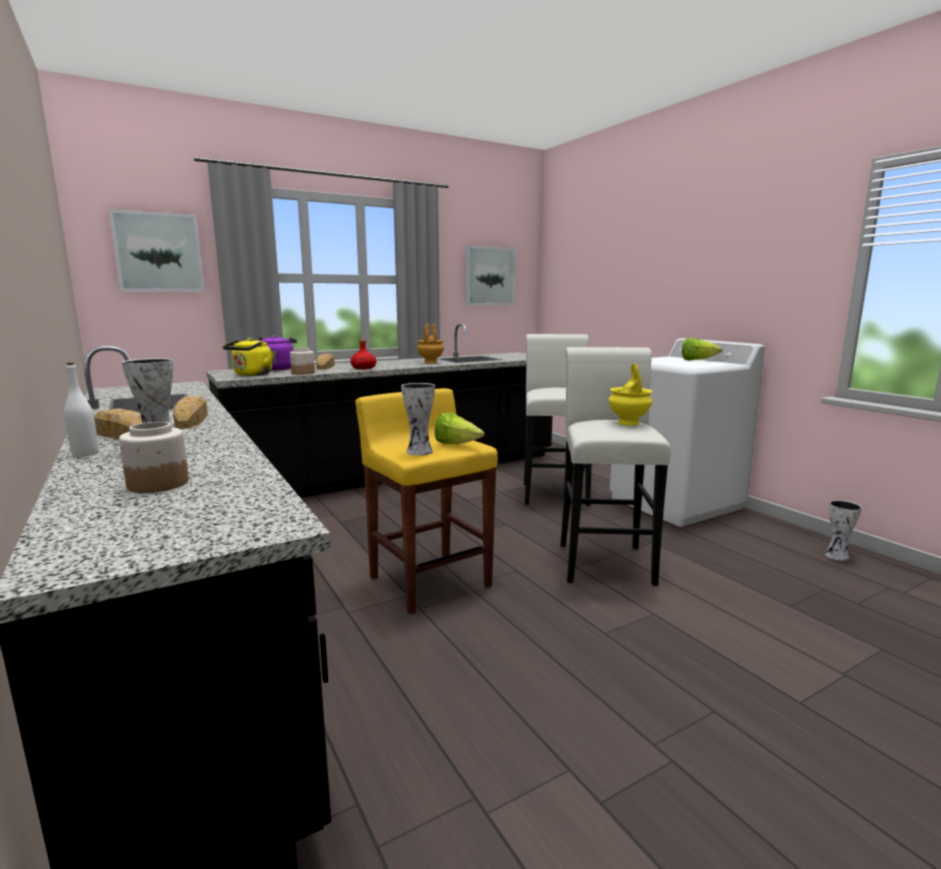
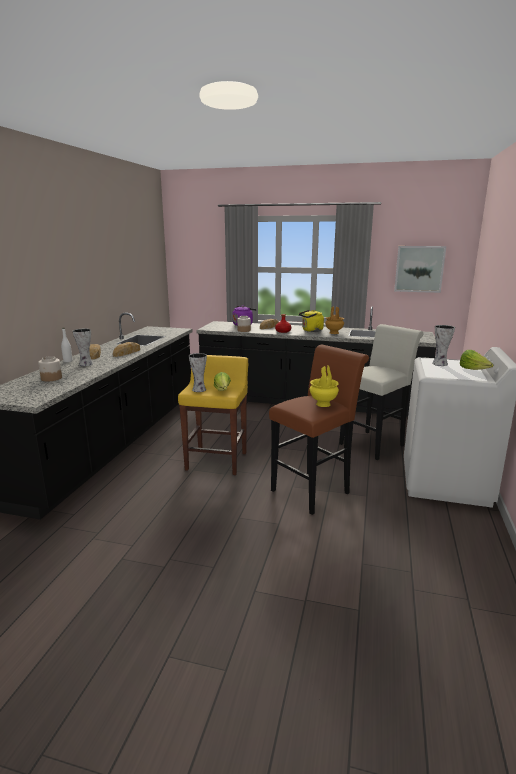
camera: 45 degrees right, 5 degrees up
picture [109,209,205,292] -> none
yellow kettle [223,338,273,376] -> yellow kettle moved to [299,310,324,332]
white stool [560,347,671,586] -> brown stool [269,345,369,515]
vase [825,500,862,561] -> vase moved to [432,325,455,366]

